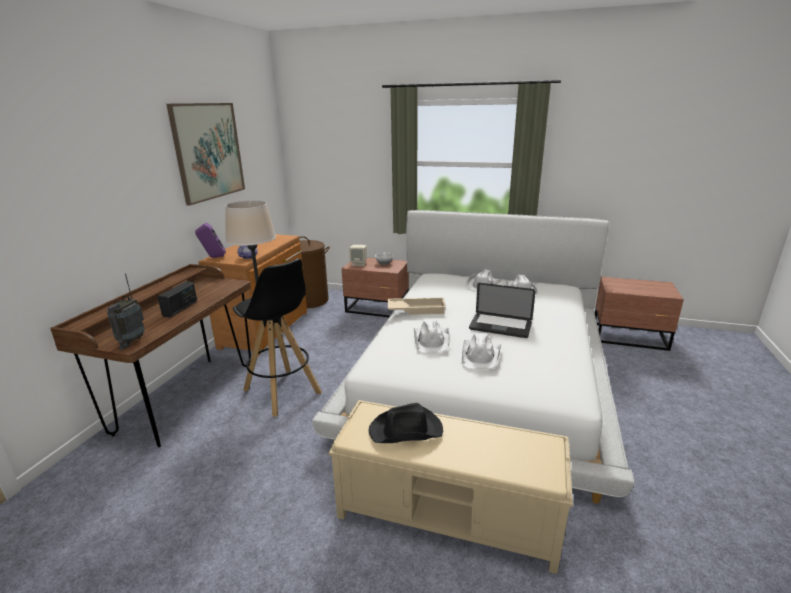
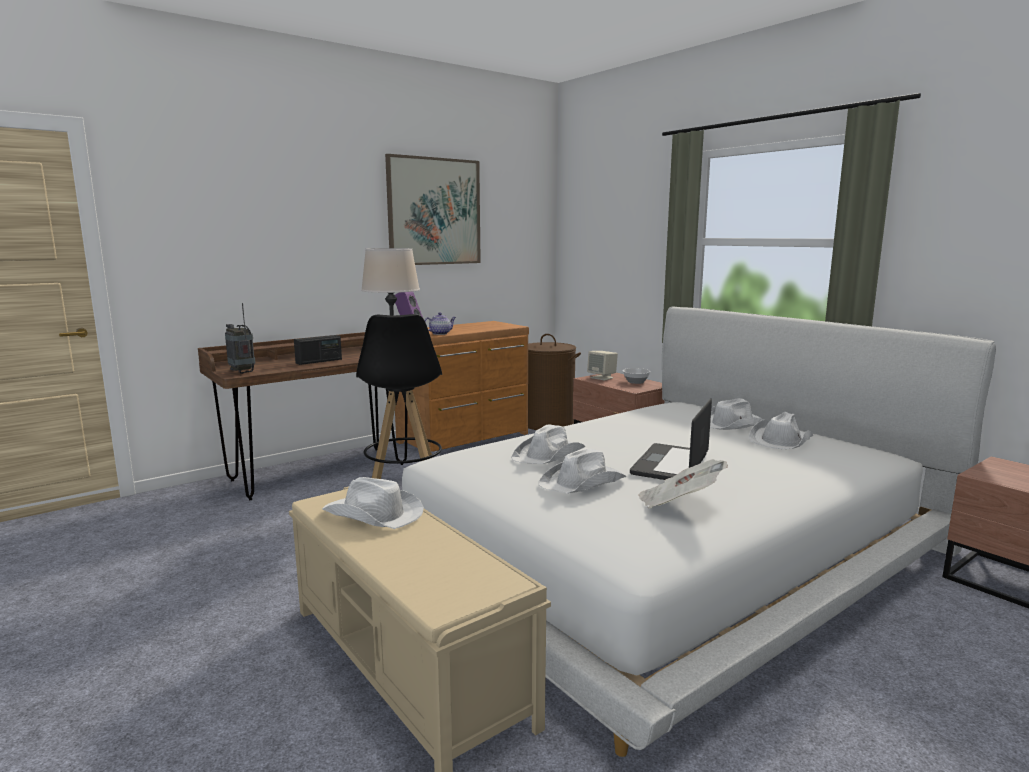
camera: 35 degrees right, 10 degrees down
radio [107,273,145,350] -> radio turned 90 degrees clockwise [225,303,255,374]
black hat [369,403,443,443] -> white hat [322,477,424,529]
beige tray [388,298,446,315] -> none
laptop [469,283,536,338] -> laptop turned 60 degrees clockwise [630,398,712,480]
none -> newspaper [638,459,728,508]

